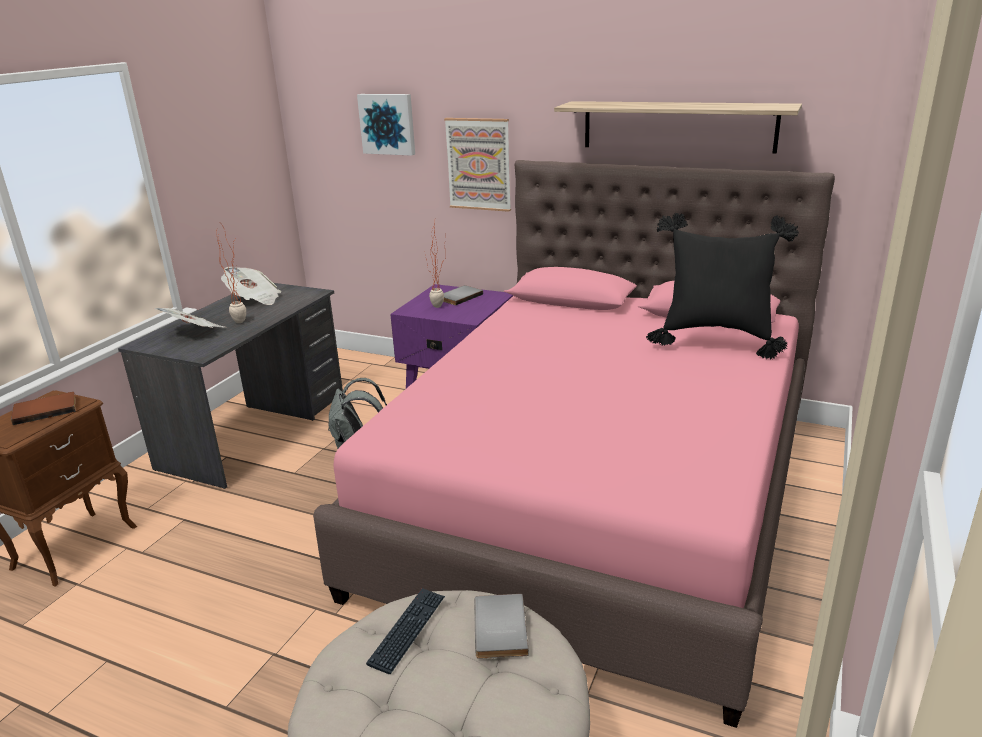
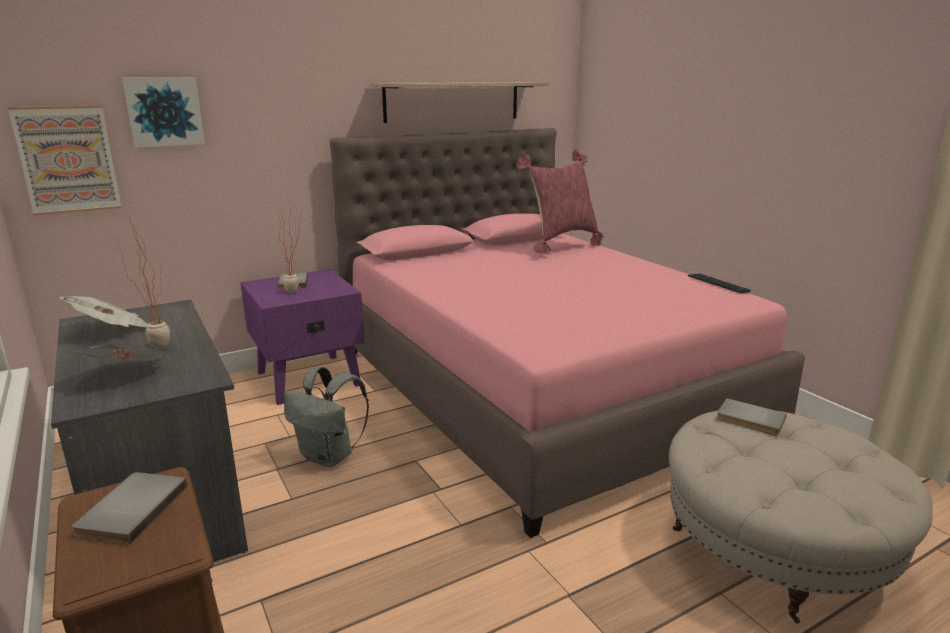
camera: 55 degrees left, 5 degrees down
brown book [11,392,76,425] -> grey book [72,472,188,545]
keyboard [366,588,445,674] -> keyboard moved to [688,273,751,293]
picture [444,118,511,212] -> picture moved to [8,105,121,215]
black pillow [646,213,799,360] -> red pillow [517,149,604,254]

